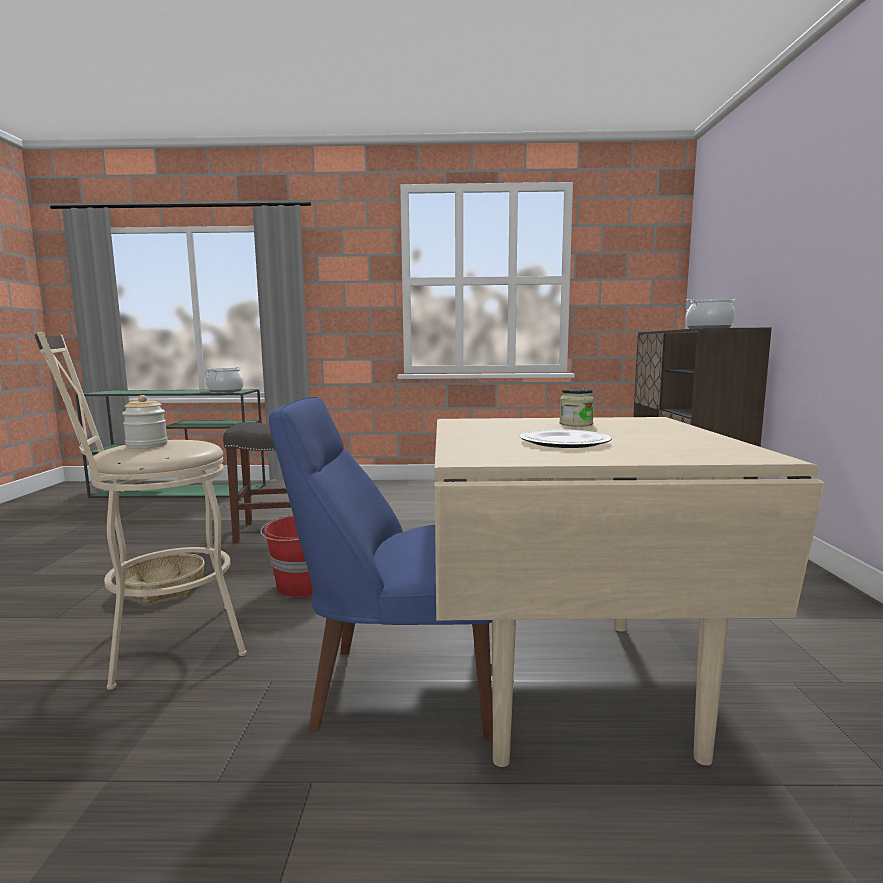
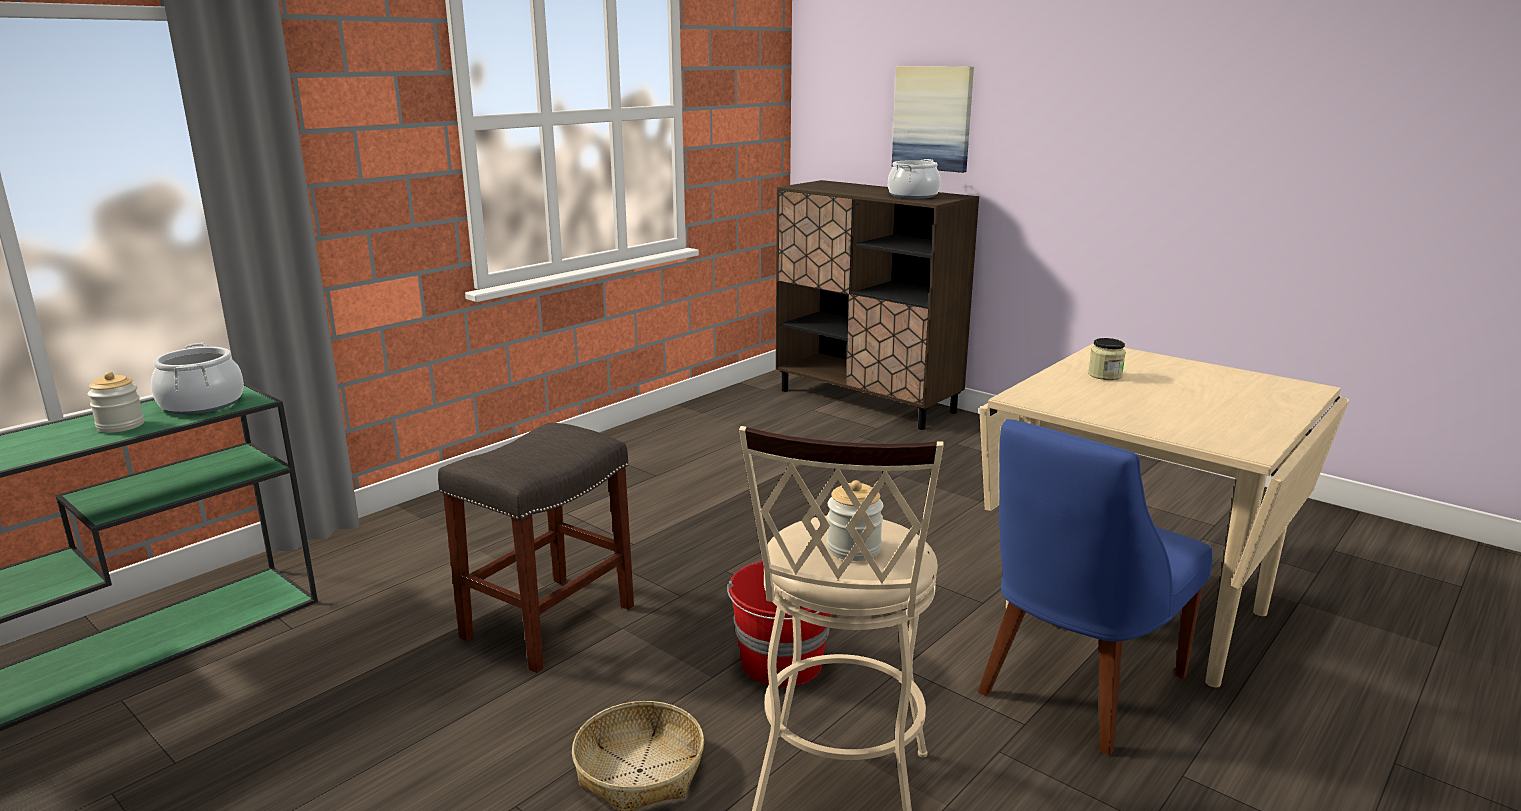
camera: 50 degrees left, 10 degrees up
plate [519,429,612,448] -> none
none -> jar [88,372,144,433]
none -> picture [892,66,974,173]

